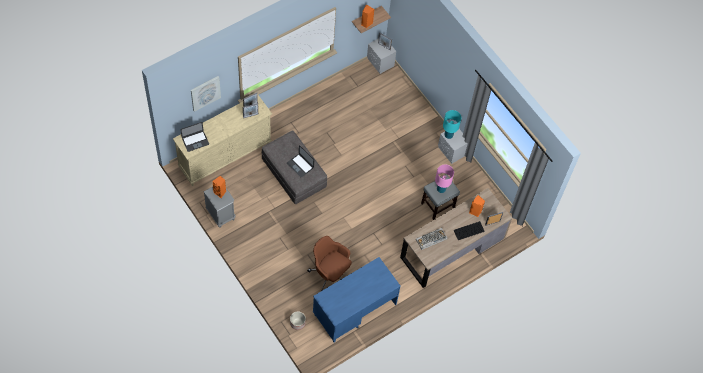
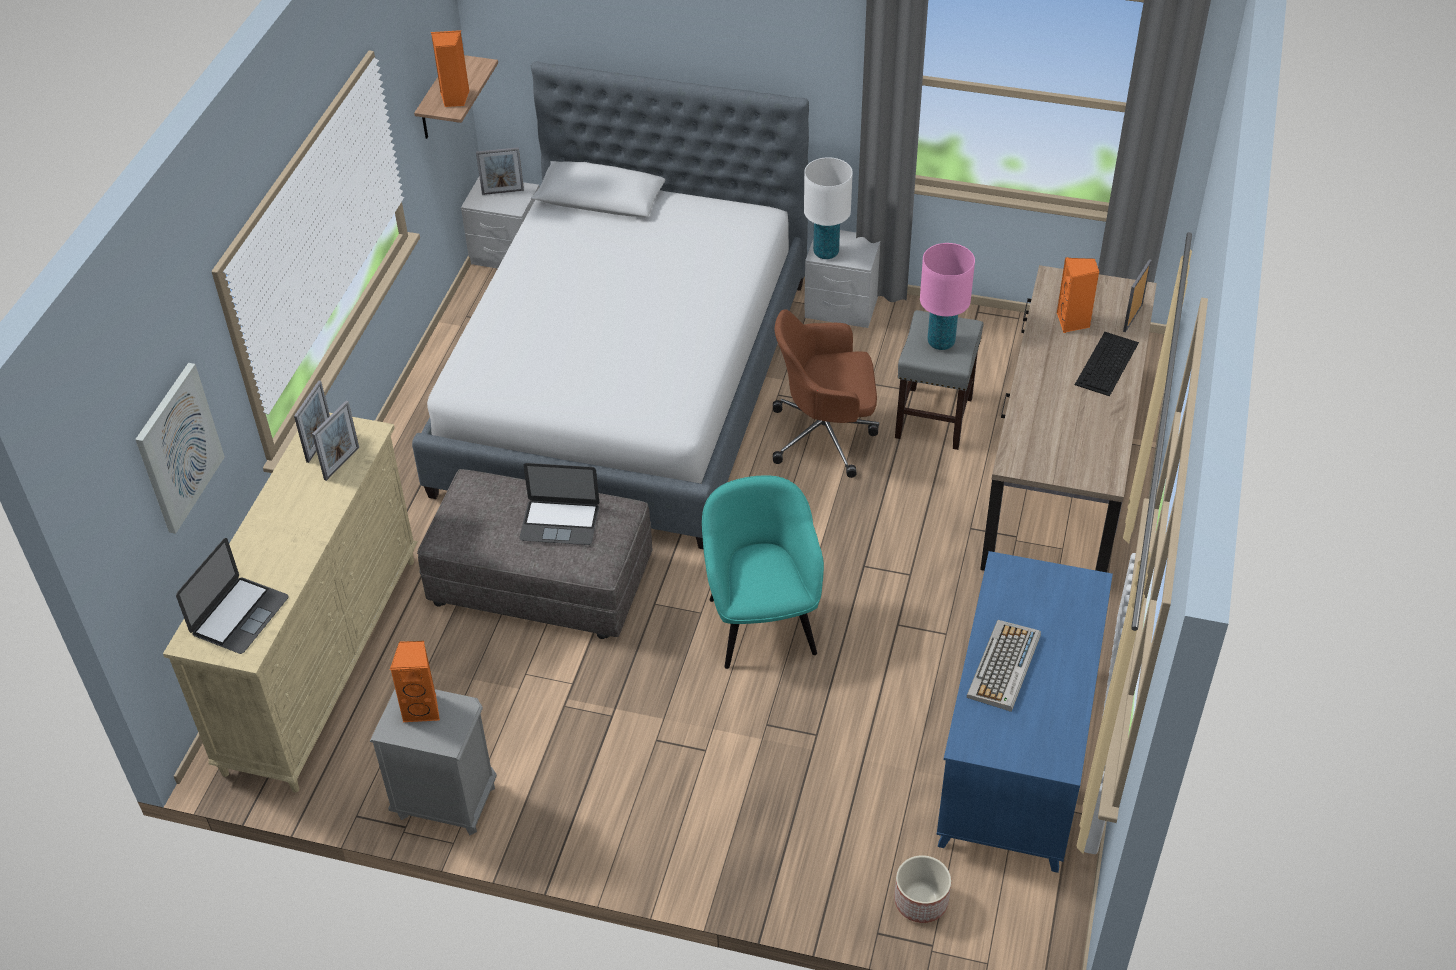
camera: 35 degrees left, 15 degrees down
brown office chair [307,236,352,290] -> brown office chair moved to [773,309,879,478]
keyboard [416,228,448,250] -> keyboard moved to [967,620,1041,712]
turquoise table lamp [443,110,461,139] -> white table lamp [804,157,853,259]
none -> bed [412,61,809,549]
none -> turquoise armchair [702,476,824,669]

